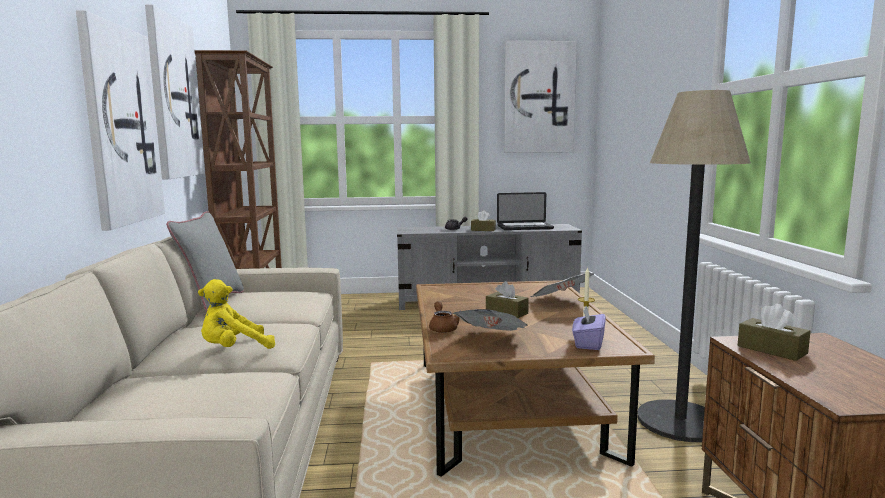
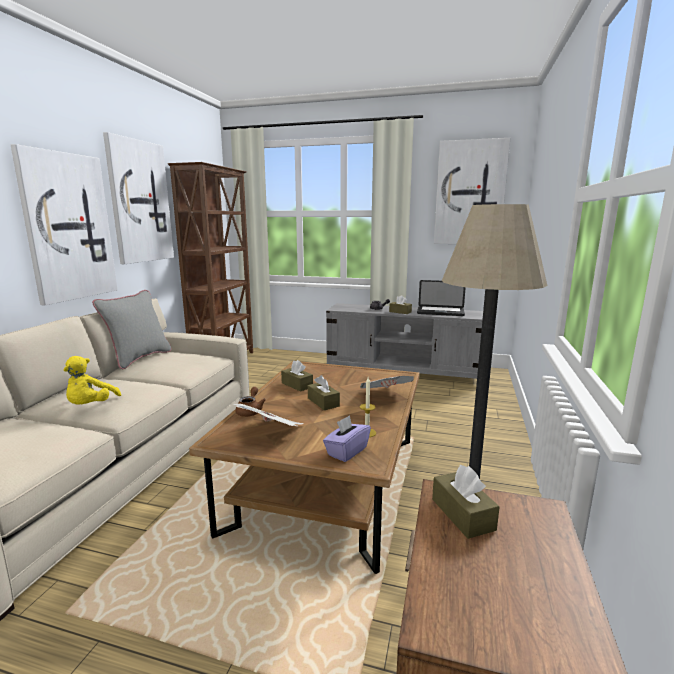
camera: 20 degrees right, 5 degrees up
yellow plush toy [198,279,275,349] -> yellow plush toy turned 75 degrees counterclockwise [64,356,121,405]
none -> brown tissue box [281,360,313,392]

